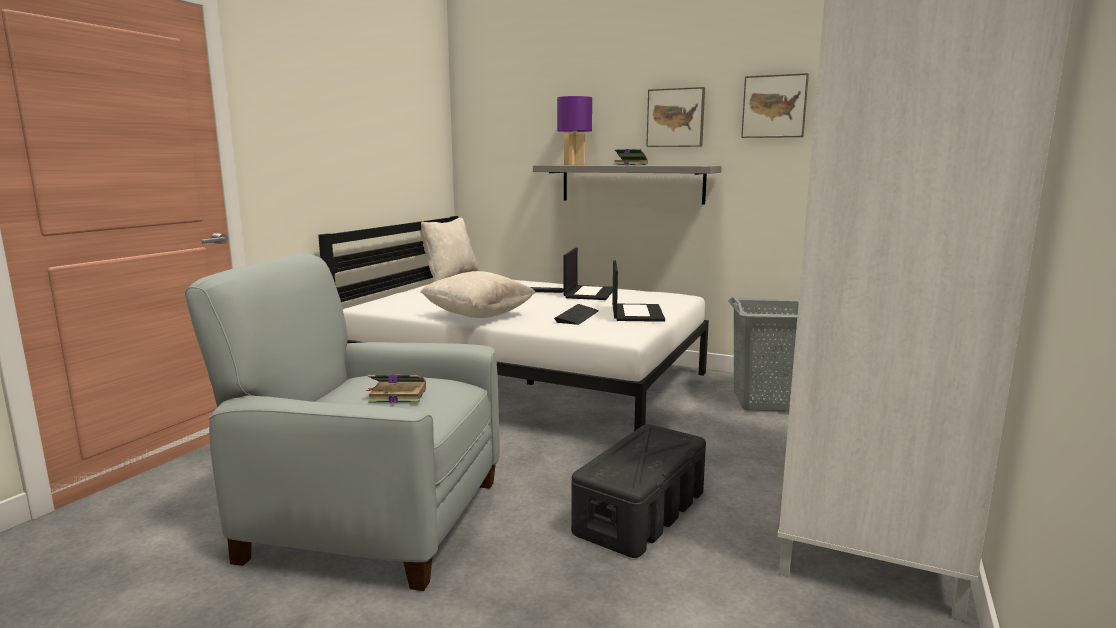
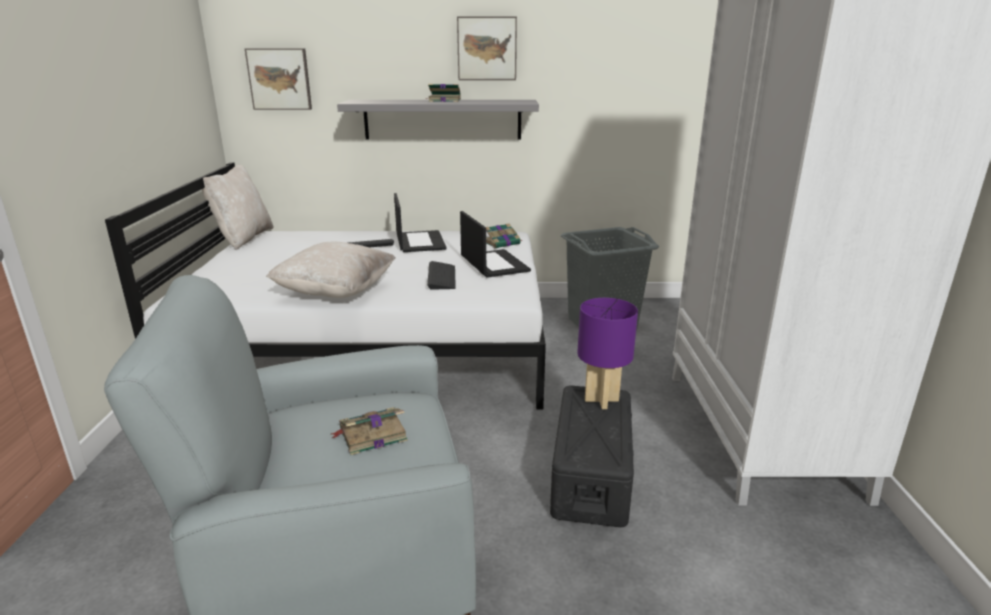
camera: 25 degrees left, 10 degrees up
purple table lamp [557,96,592,165] -> purple table lamp moved to [577,298,638,409]
picture [741,73,809,138] -> picture moved to [245,48,312,110]
none -> book [486,223,523,248]

